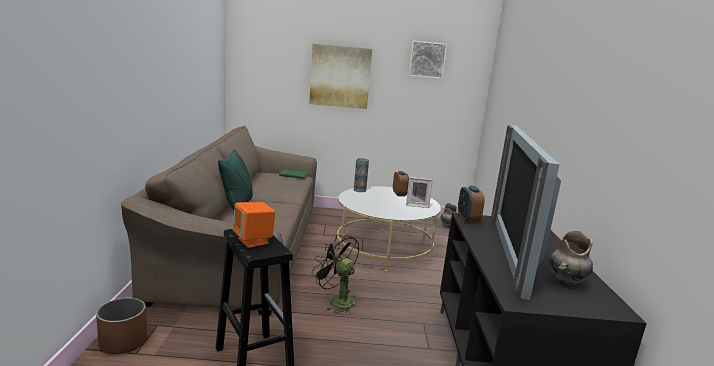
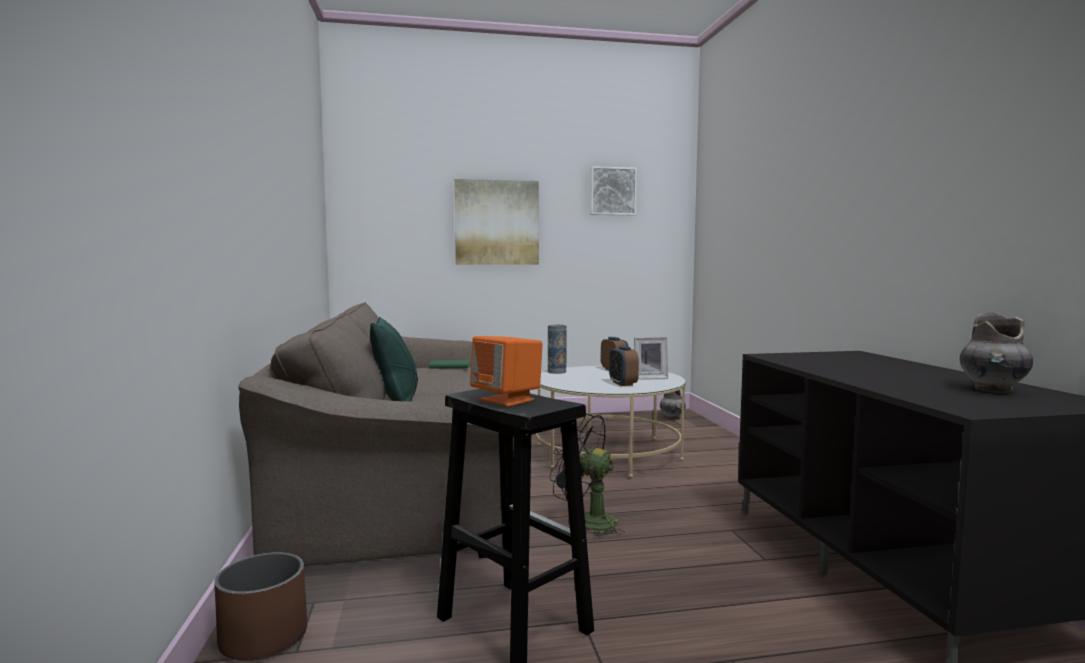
camera: 10 degrees left, 10 degrees down
alarm clock [458,186,485,223] -> alarm clock moved to [609,346,639,386]
television [491,125,561,300] -> none

